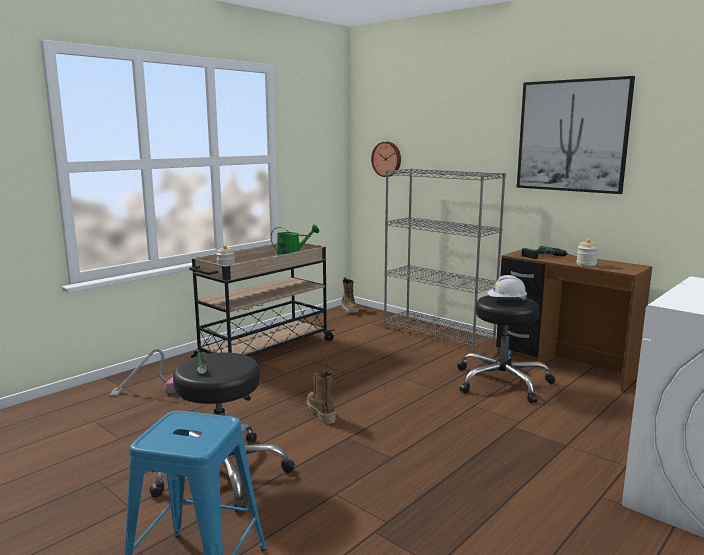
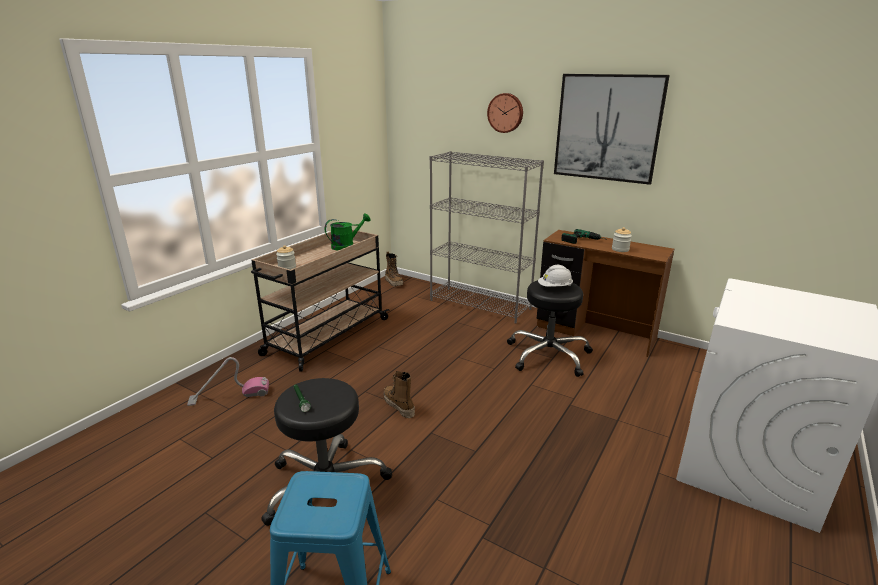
camera: 10 degrees left, 10 degrees up
wall clock [371,141,401,177] -> wall clock moved to [487,93,523,133]

